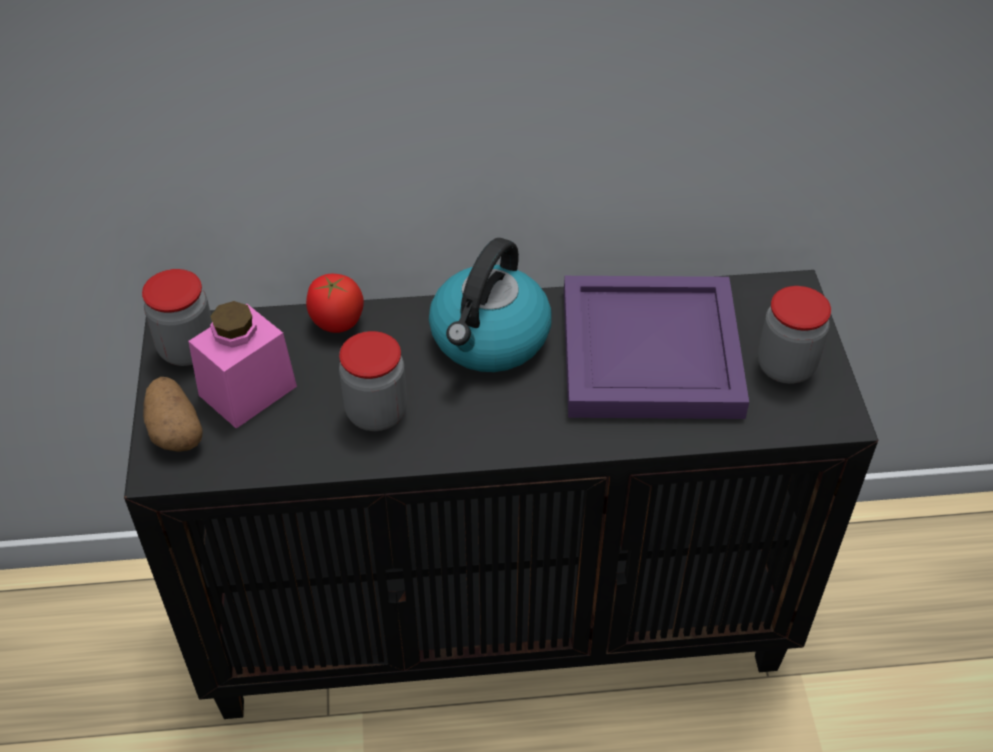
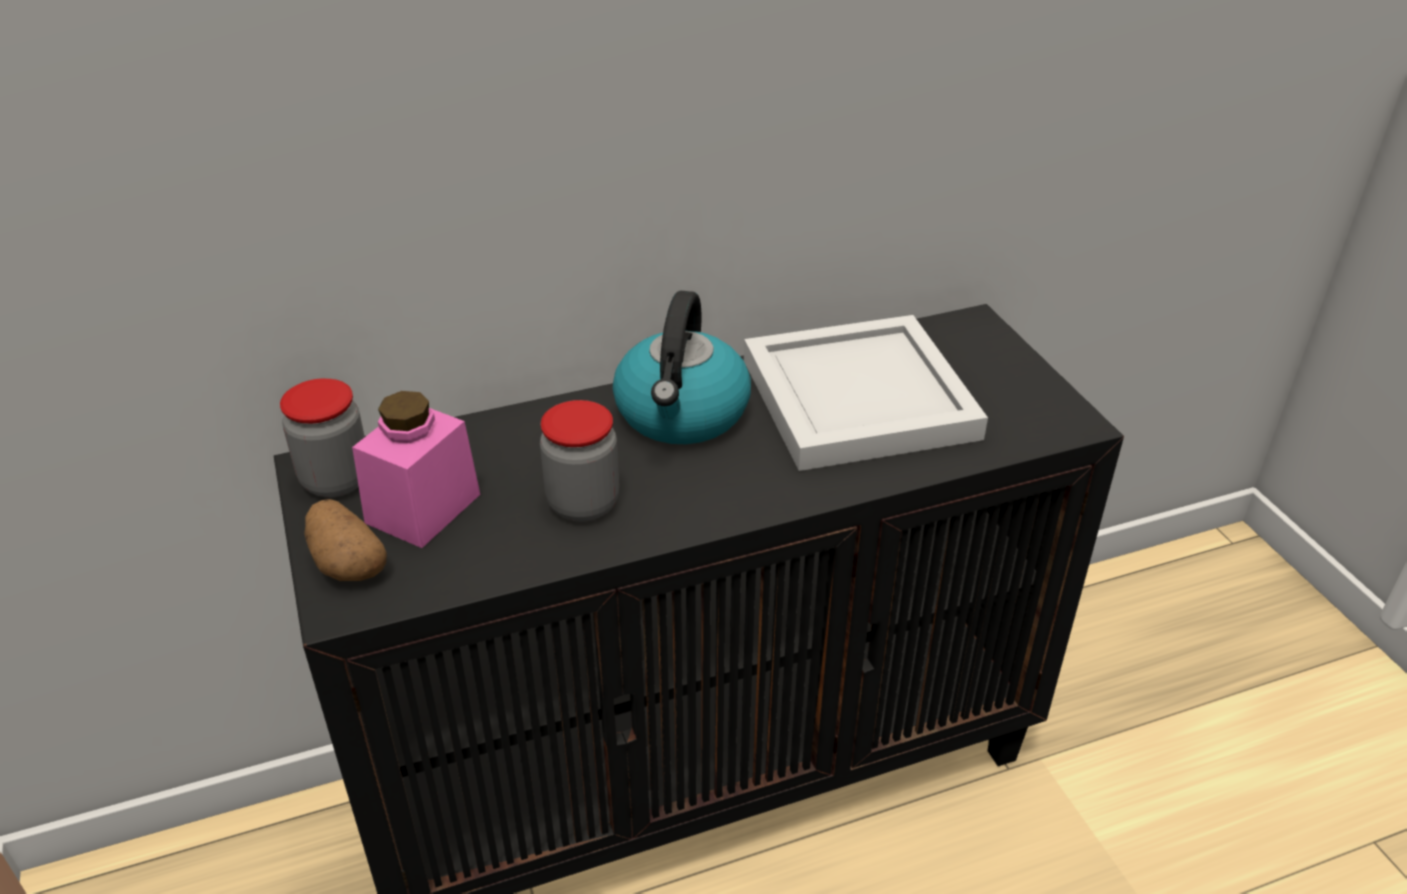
camera: 15 degrees left, 10 degrees down
tomato [306,274,364,333] -> none
purple tray [564,276,749,419] -> white tray [744,315,988,471]
jar [758,286,831,384] -> none

